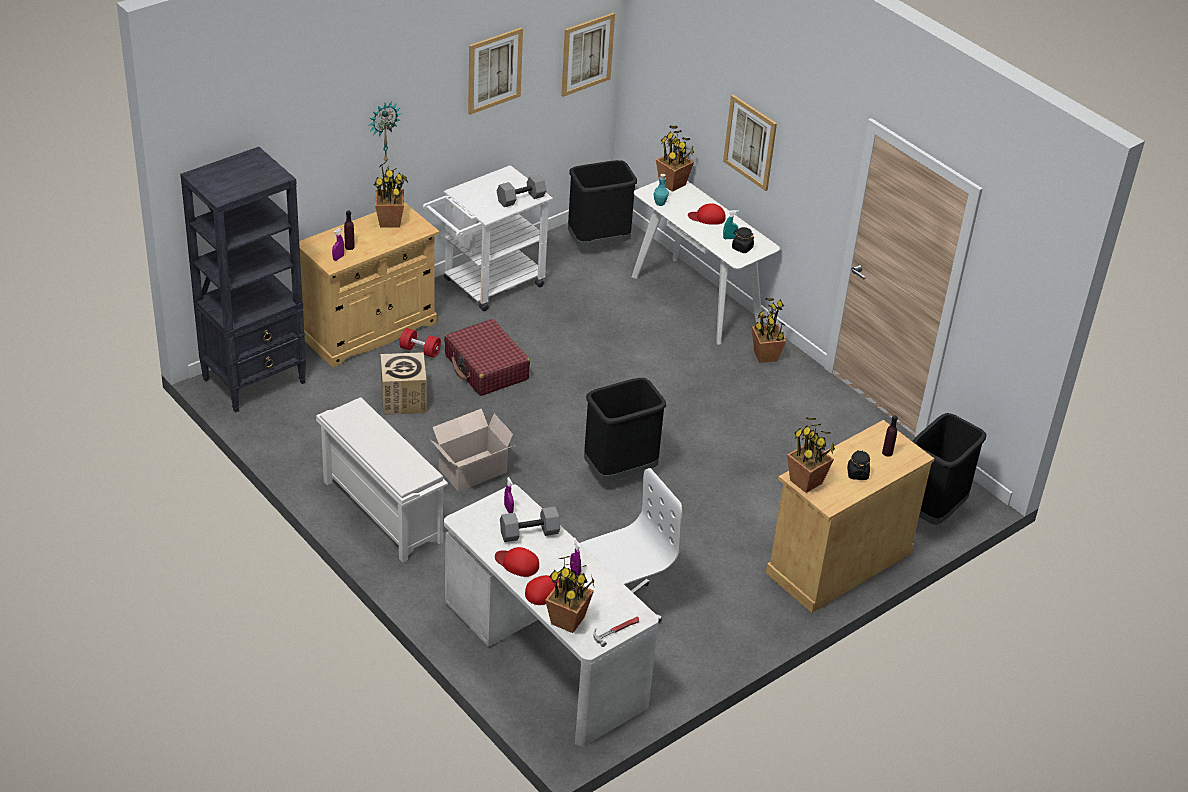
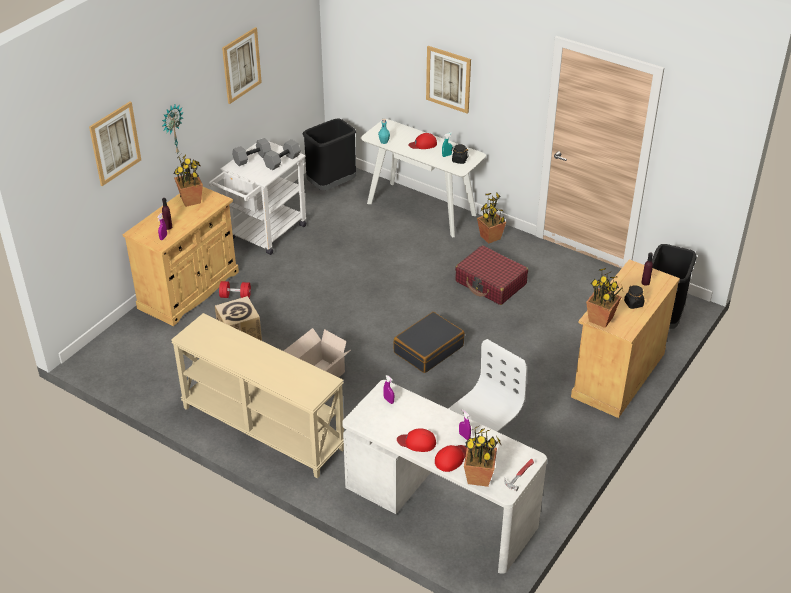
camera: 15 degrees left, 0 degrees up
black bookcase [180,147,306,413] -> none
white shoe rack [316,397,448,563] -> beige console table [171,313,344,479]
red suitcase [444,319,530,396] -> red suitcase moved to [455,245,528,305]
grey dumbbell [500,507,560,542] -> grey dumbbell moved to [232,138,271,166]
picture [561,13,615,97] -> picture moved to [89,102,141,186]
black trash can [584,378,666,481] -> black suitcase [394,312,464,373]
potted plant [656,126,694,192] -> none

